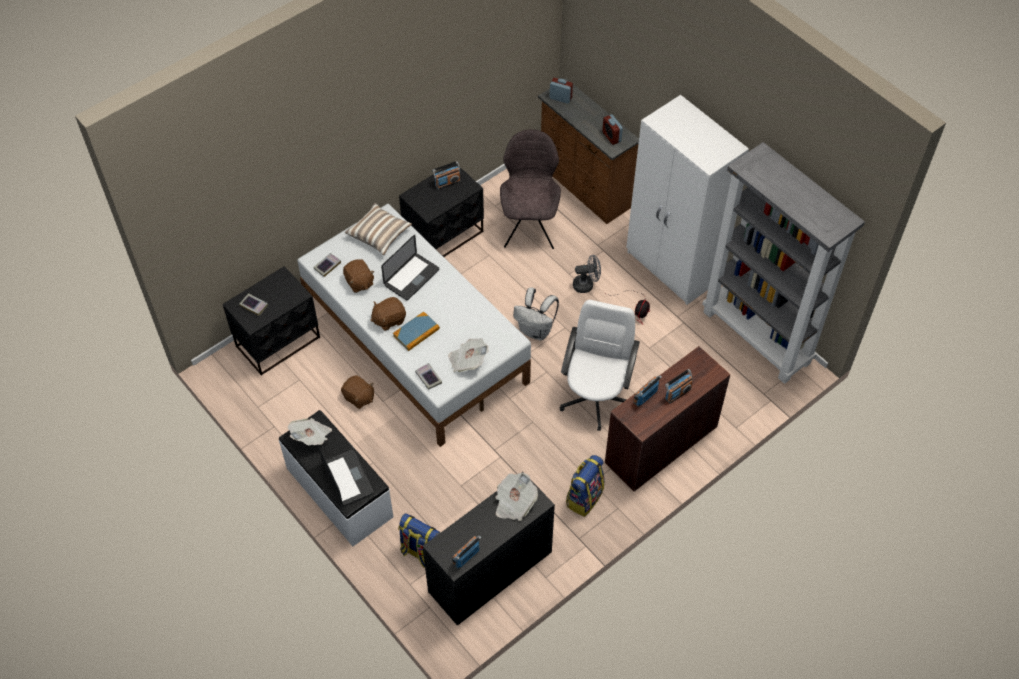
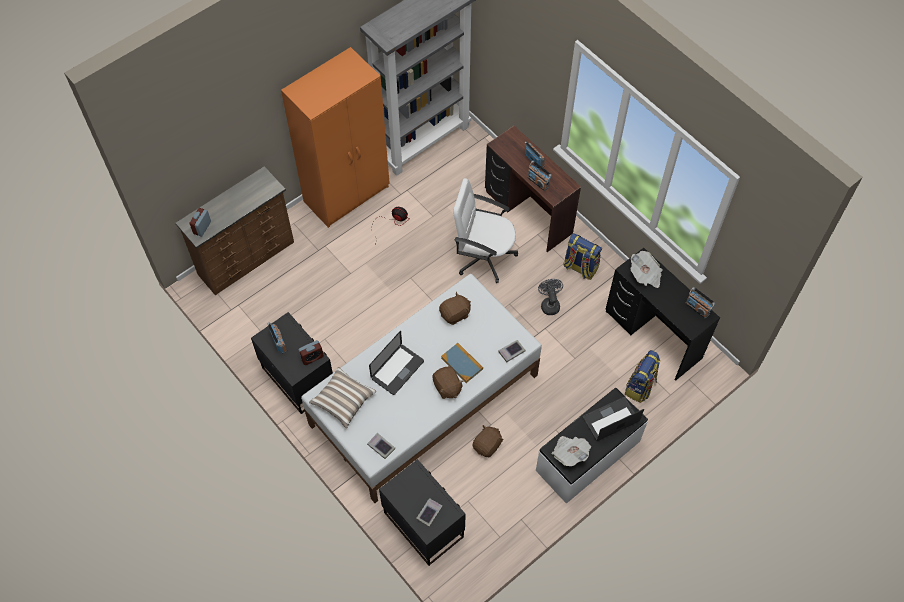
camera: 90 degrees left, 5 degrees up
brown plush toy [343,259,375,293] -> brown plush toy moved to [439,292,471,325]
laptop [381,234,439,300] -> laptop turned 90 degrees clockwise [369,331,424,395]
newspaper [448,338,489,372] -> none
grey chair [500,129,561,249] -> none
white backpack [513,288,559,340] -> none
grey fan [573,255,601,293] -> grey fan moved to [538,279,563,315]
alarm clock [602,114,623,145] -> alarm clock moved to [298,340,324,365]
white wardrobe [626,95,749,305] -> orange wardrobe [281,47,389,228]

